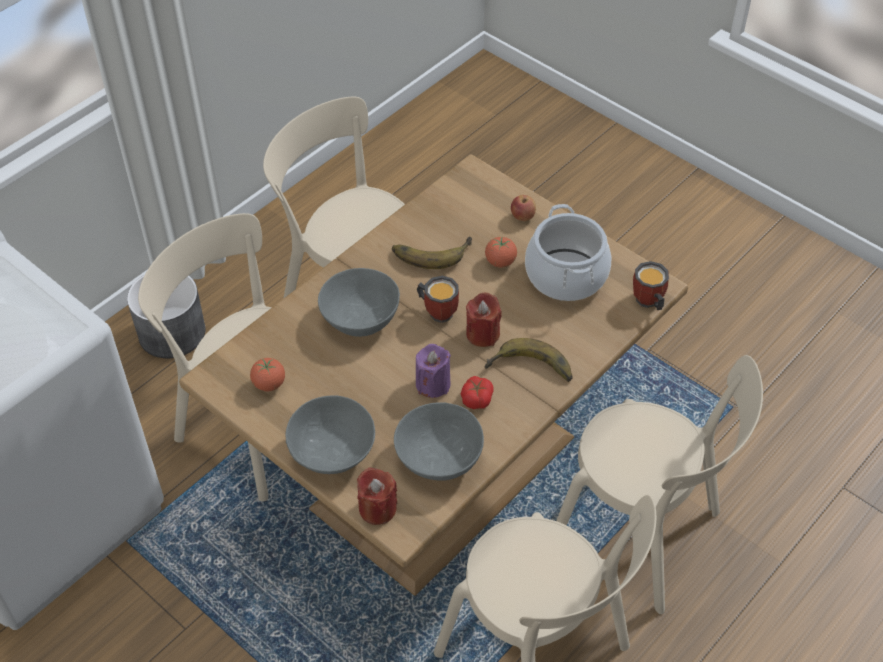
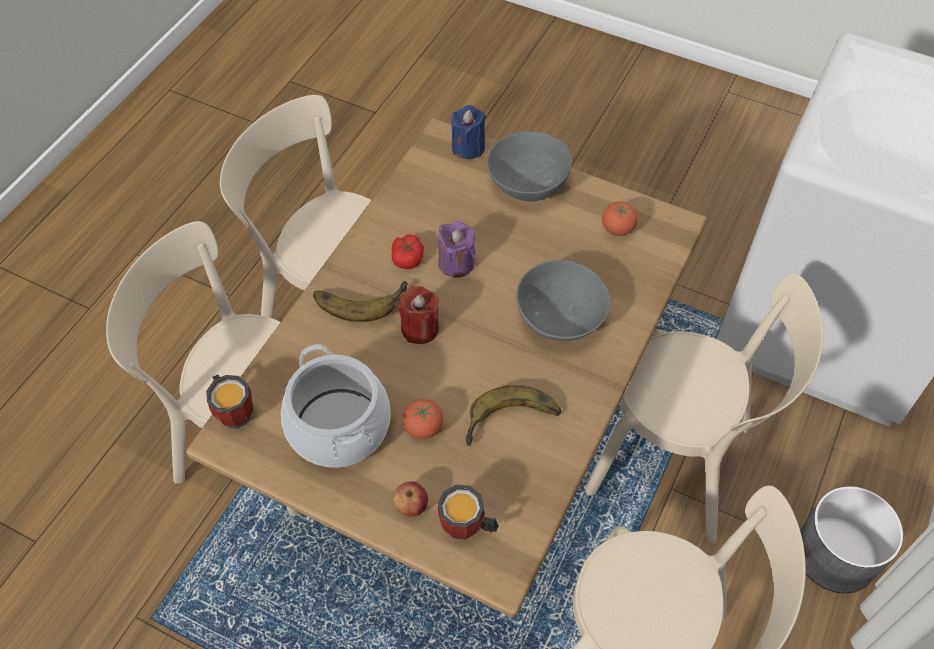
camera: 165 degrees right, 5 degrees up
red candle [357,467,397,525] -> blue candle [452,105,486,159]
grey bowl [394,402,484,481] -> none
mug [417,276,459,323] -> mug moved to [437,485,499,540]

